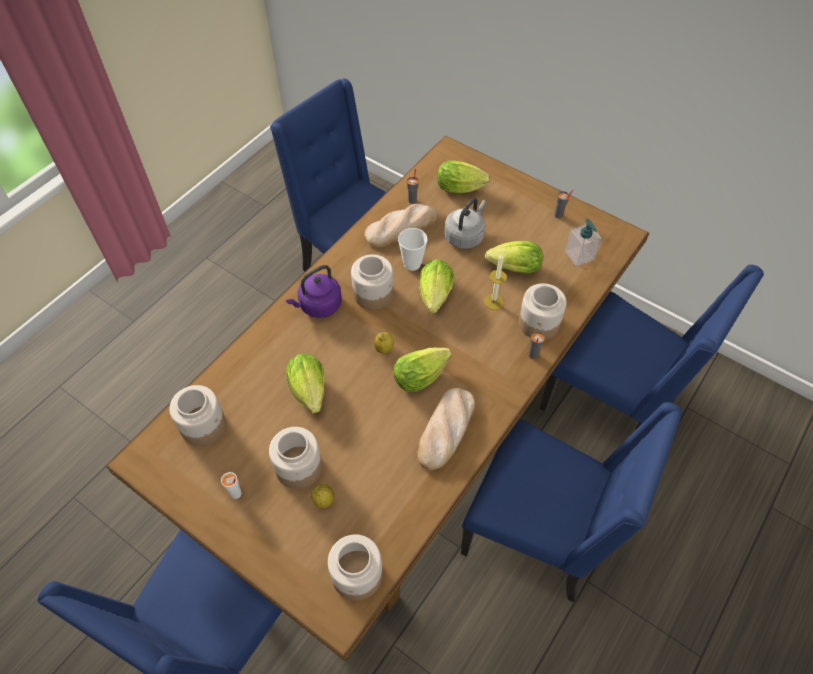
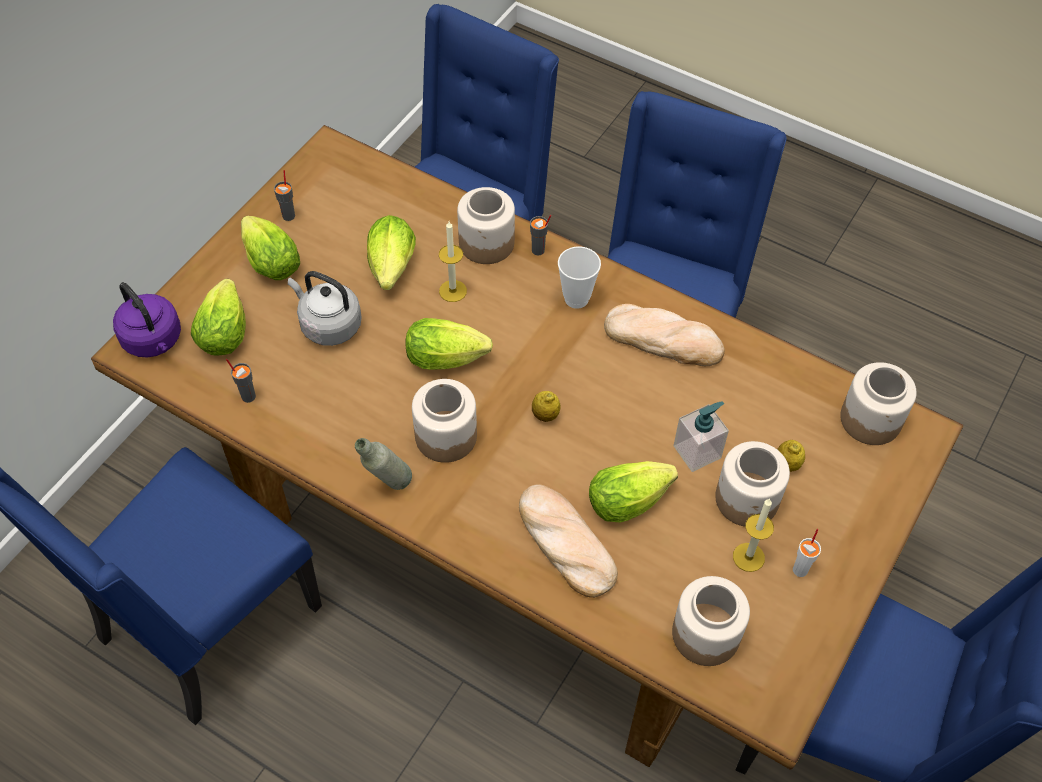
camera: 95 degrees left, 0 degrees up
purple kettle [286,265,342,318] -> purple kettle moved to [113,282,181,358]
bread [364,203,438,247] -> bread moved to [519,484,618,598]
lettuce [393,348,452,392] -> lettuce moved to [241,216,300,280]
cup [398,228,427,271] -> cup moved to [558,246,601,309]
soap dispenser [565,219,602,266] -> soap dispenser moved to [673,401,729,472]
none -> grey bottle [355,438,412,490]
none -> candle [733,499,774,572]

